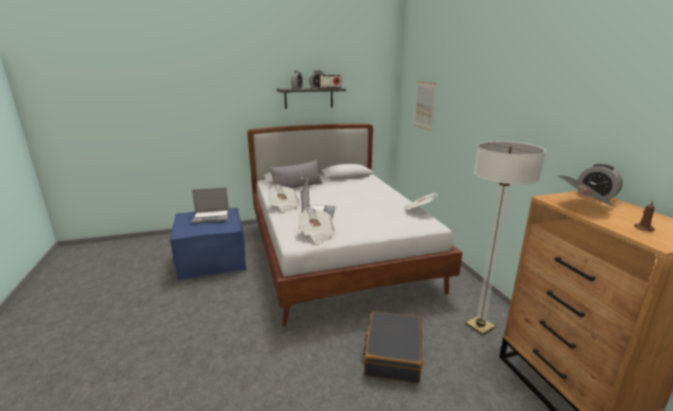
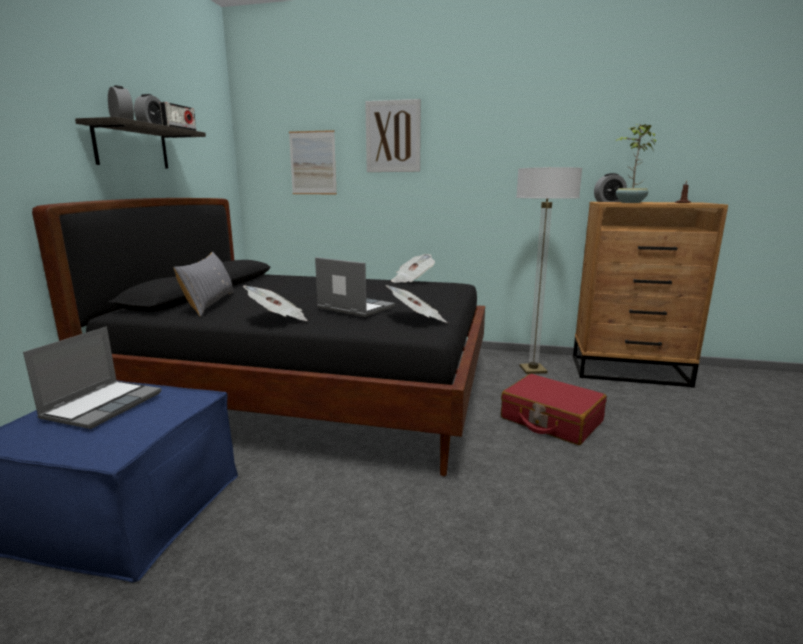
camera: 60 degrees left, 5 degrees down
white bed [247,123,463,326] -> black bed [32,198,485,476]
black suitcase [363,311,422,383] -> red suitcase [501,374,607,445]
newspaper [557,175,617,207] -> potted plant [616,124,656,203]
none -> picture [365,99,421,172]

